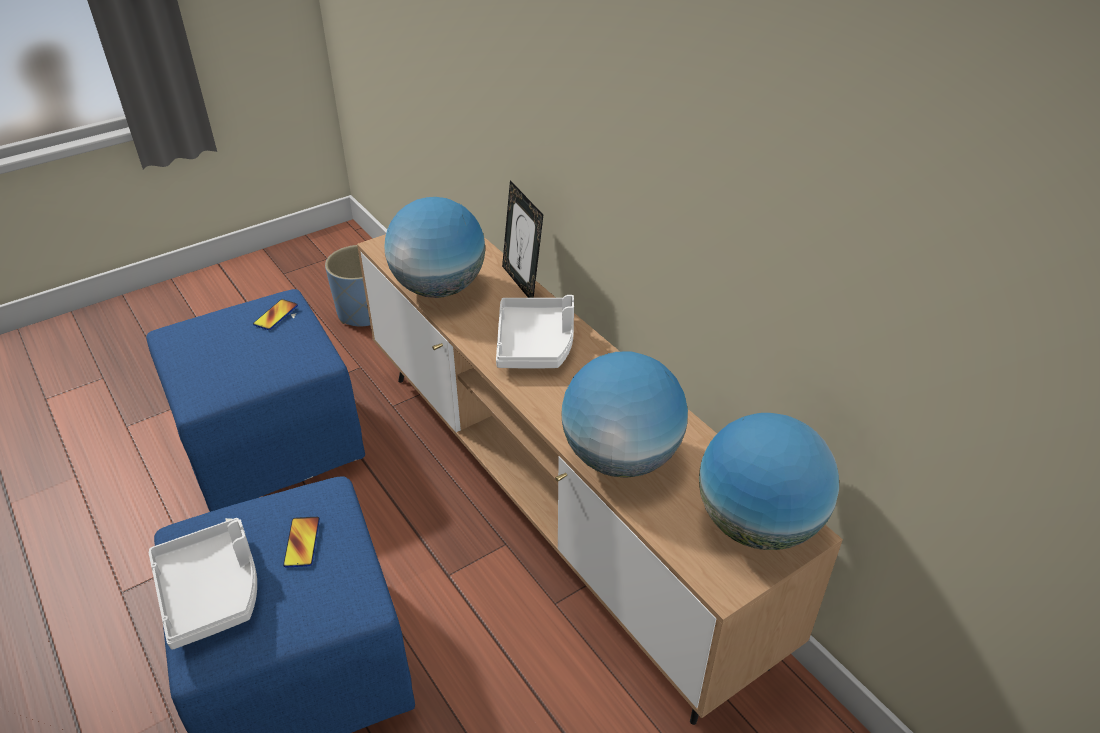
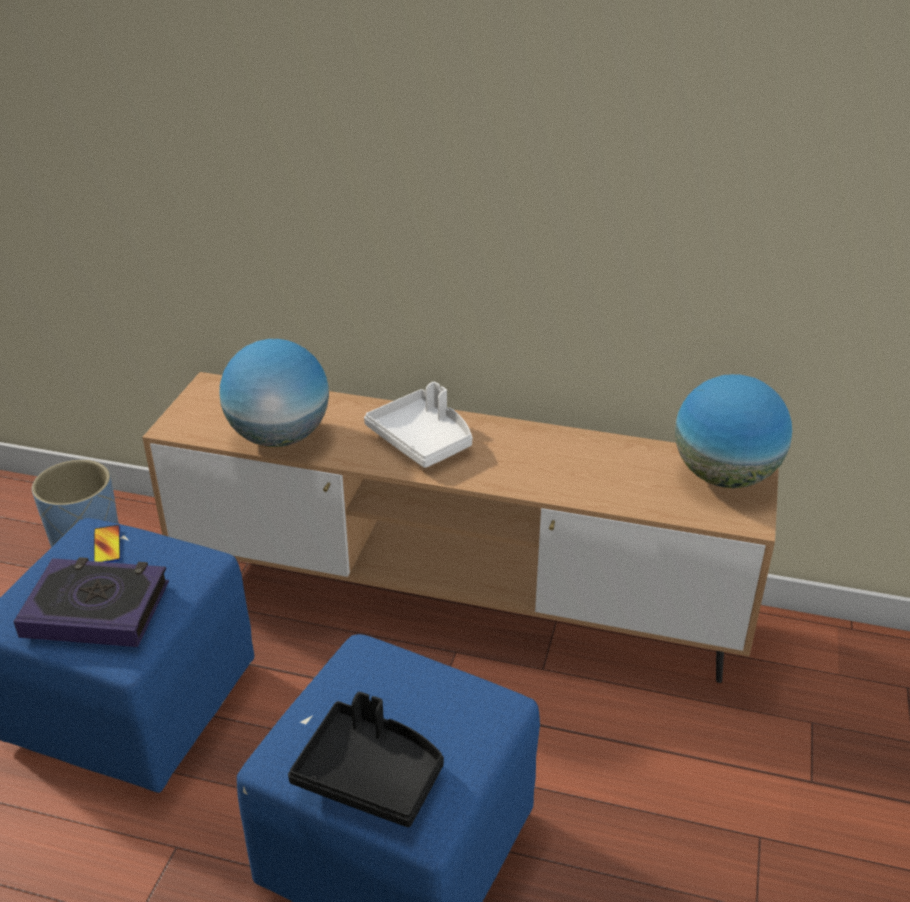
camera: 40 degrees left, 5 degrees down
white tray [149,518,257,649] -> black tray [288,692,444,827]
phone [283,517,320,568] -> none
picture frame [502,180,543,298] -> none
globe [561,351,688,478] -> none
none -> book [13,557,169,647]

